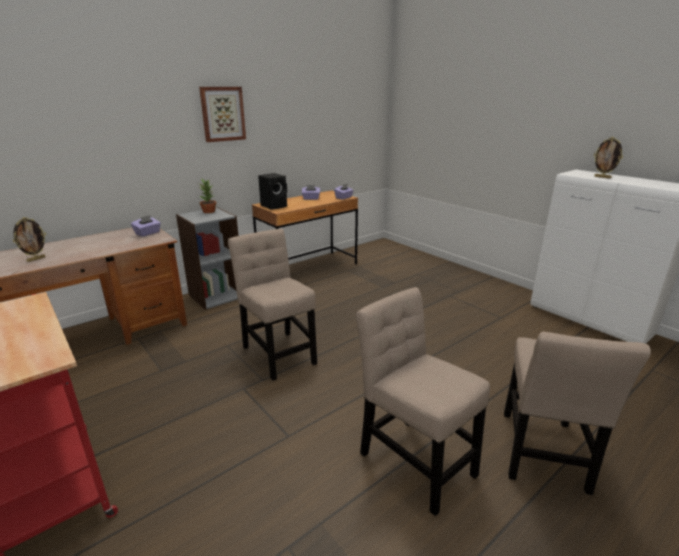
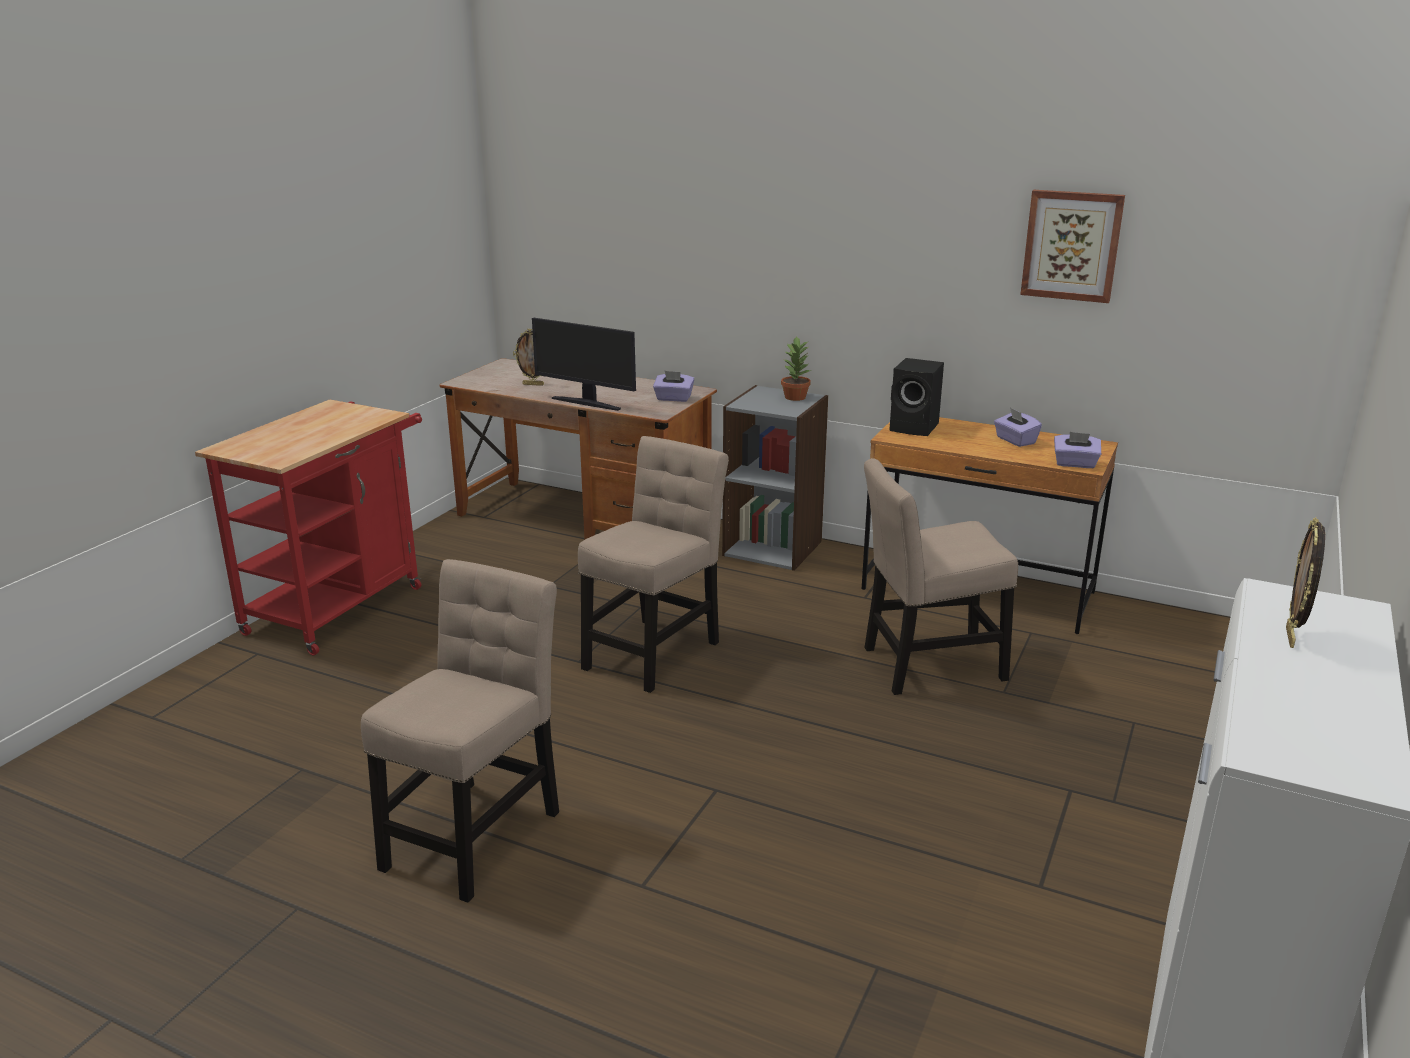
camera: 65 degrees right, 0 degrees up
picture [199,87,246,142] -> picture moved to [1020,190,1125,303]
beige chair [504,332,651,495] -> beige chair moved to [864,458,1018,695]
none -> monitor [532,318,636,411]

